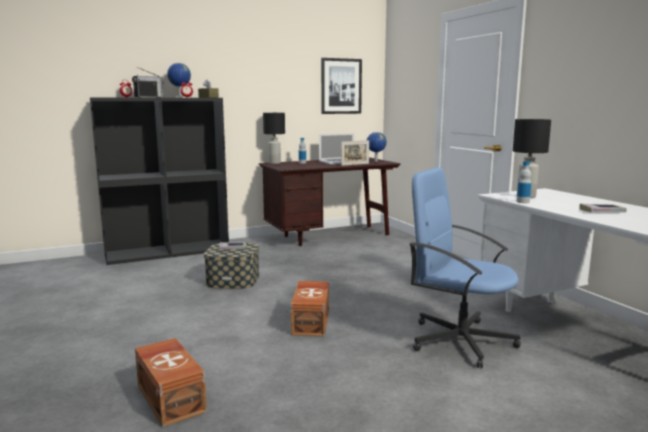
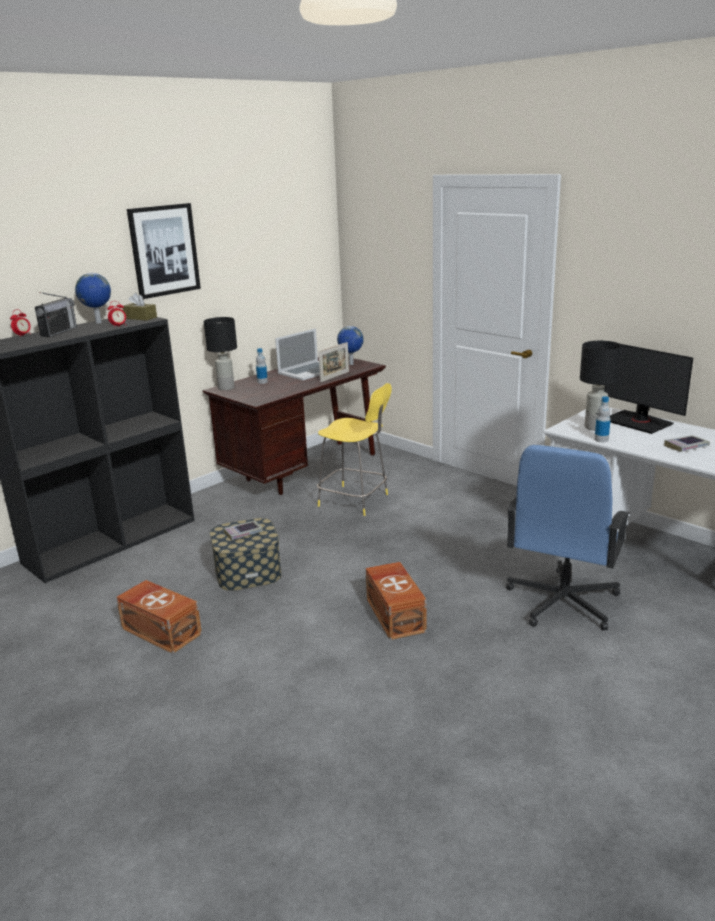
camera: 20 degrees left, 10 degrees up
brown storage box [135,338,207,427] -> brown storage box moved to [116,580,202,654]
picture [321,58,362,114] -> picture moved to [127,203,201,299]
blue office chair [410,167,521,368] -> blue office chair turned 75 degrees counterclockwise [506,445,631,631]
none -> yellow stool [317,383,392,516]
none -> monitor [601,340,693,434]

